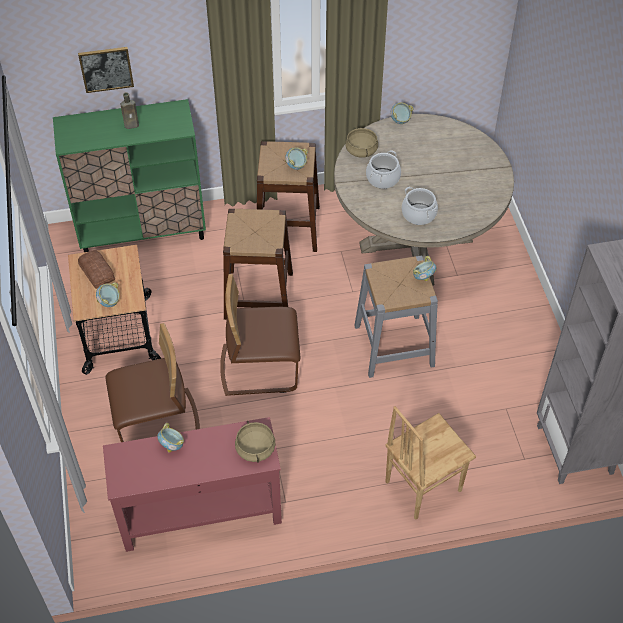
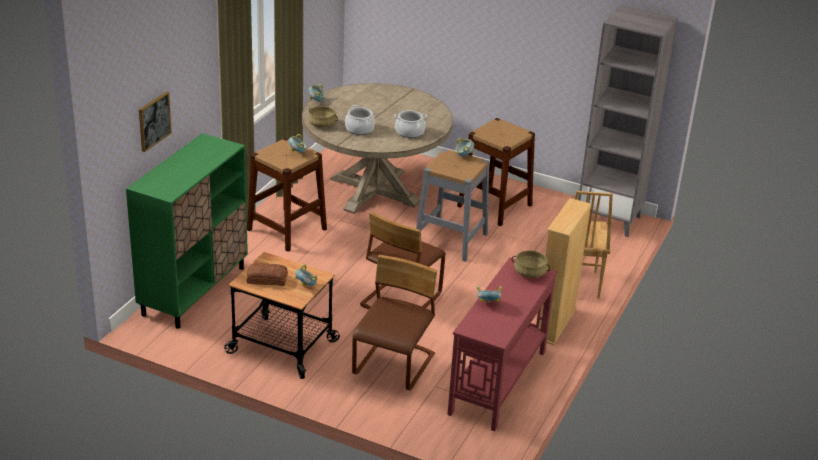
camera: 55 degrees left, 20 degrees down
brown bottle [120,92,139,129] -> none
brown stool [223,209,293,320] -> brown stool moved to [457,118,535,226]
none -> beige bookcase [538,198,591,345]

